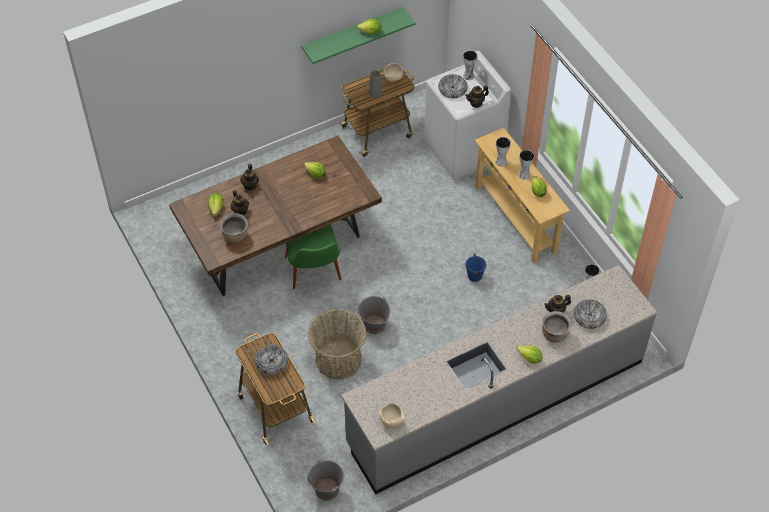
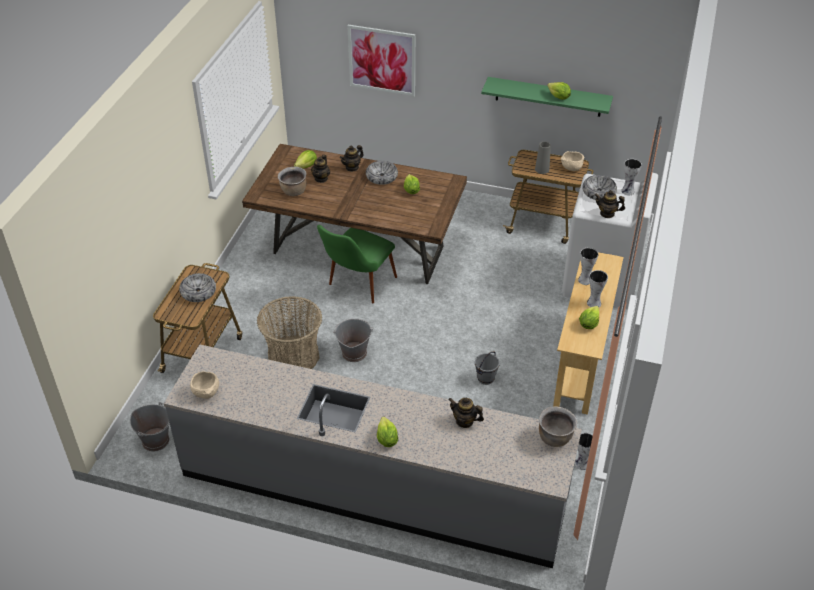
camera: 45 degrees right, 10 degrees down
blue bucket [466,254,486,282] -> grey bucket [475,352,500,385]
brown cooking pot [542,311,571,343] -> brown cooking pot moved to [539,406,577,447]
bowl [574,299,607,329] -> bowl moved to [366,161,398,185]
none -> picture [347,25,415,96]

